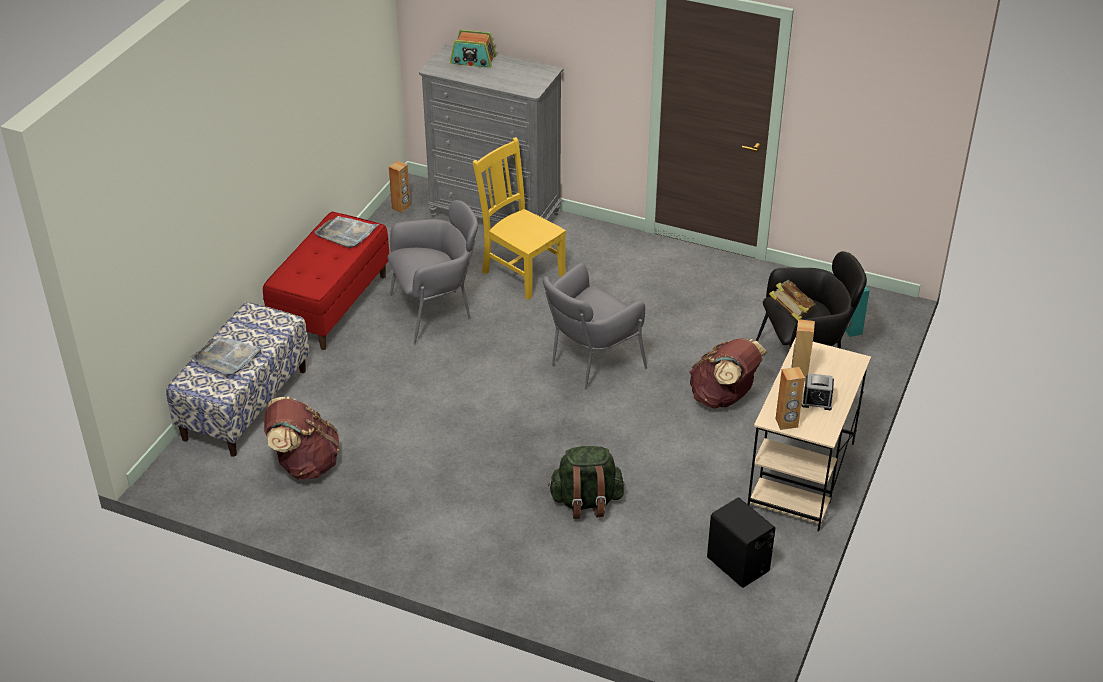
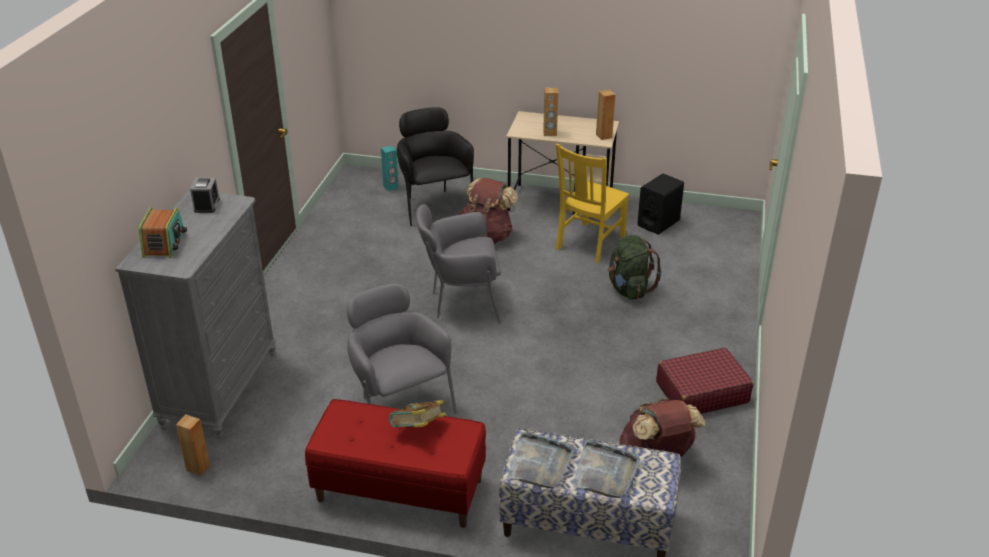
camera: 100 degrees left, 5 degrees down
grey tray [315,216,379,248] -> grey tray moved to [507,432,575,488]
yellow chair [473,137,566,300] -> yellow chair moved to [556,144,629,263]
grey armchair [543,263,647,390] -> grey armchair turned 135 degrees clockwise [416,204,501,324]
book [769,280,815,320] -> book moved to [389,400,446,427]
alarm clock [801,373,834,410] -> alarm clock moved to [190,178,220,213]
none -> red suitcase [656,347,754,414]

